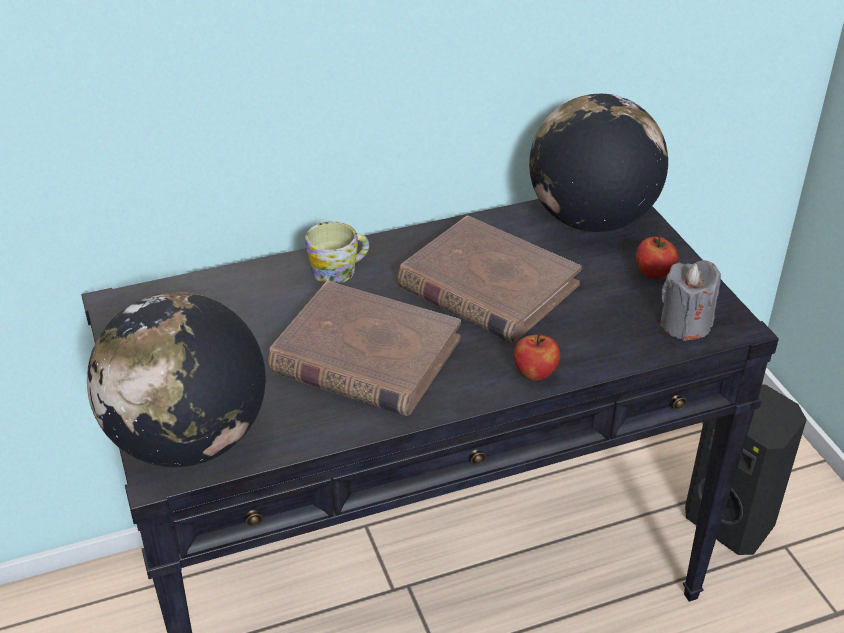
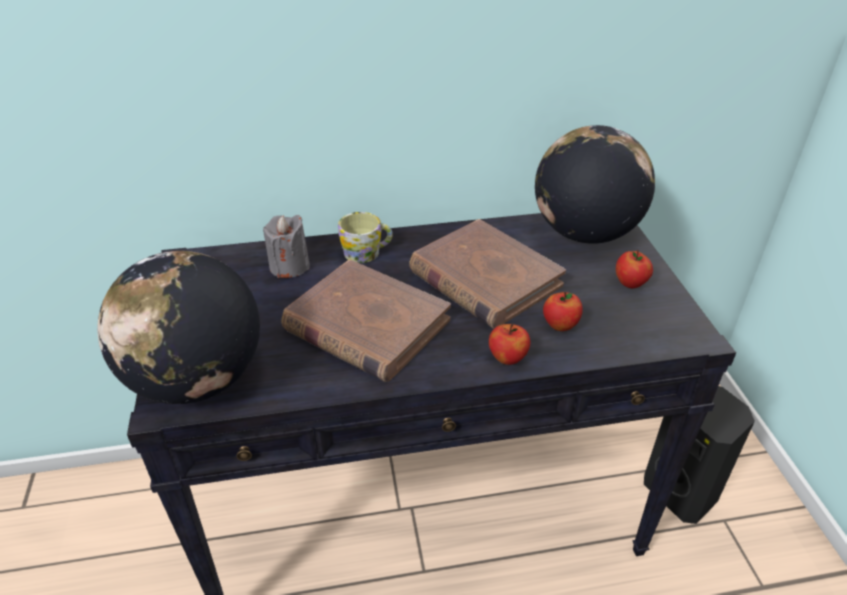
camera: 10 degrees right, 0 degrees up
grey candle [660,260,721,341] -> grey candle moved to [263,215,310,278]
none -> apple [543,292,583,331]

